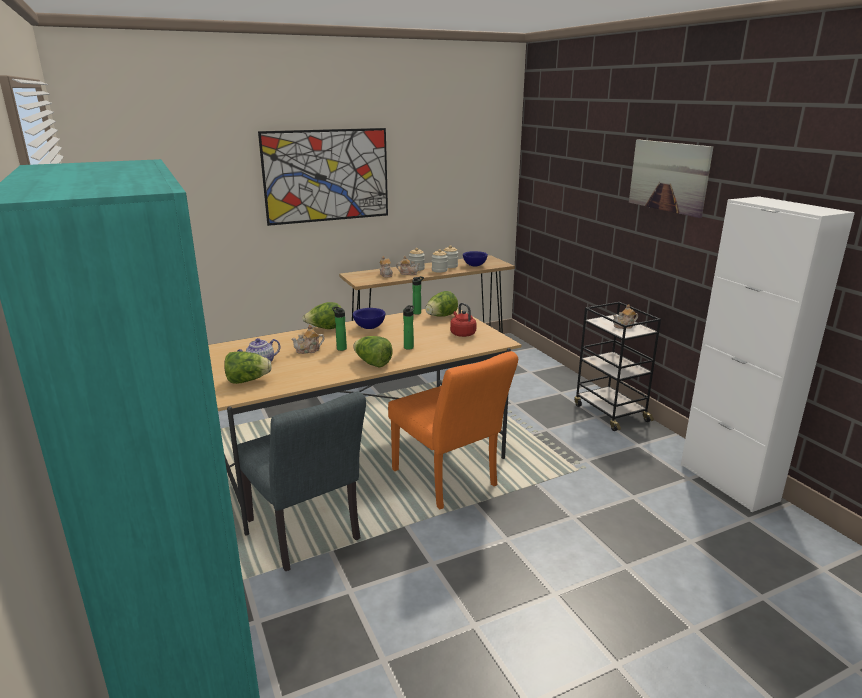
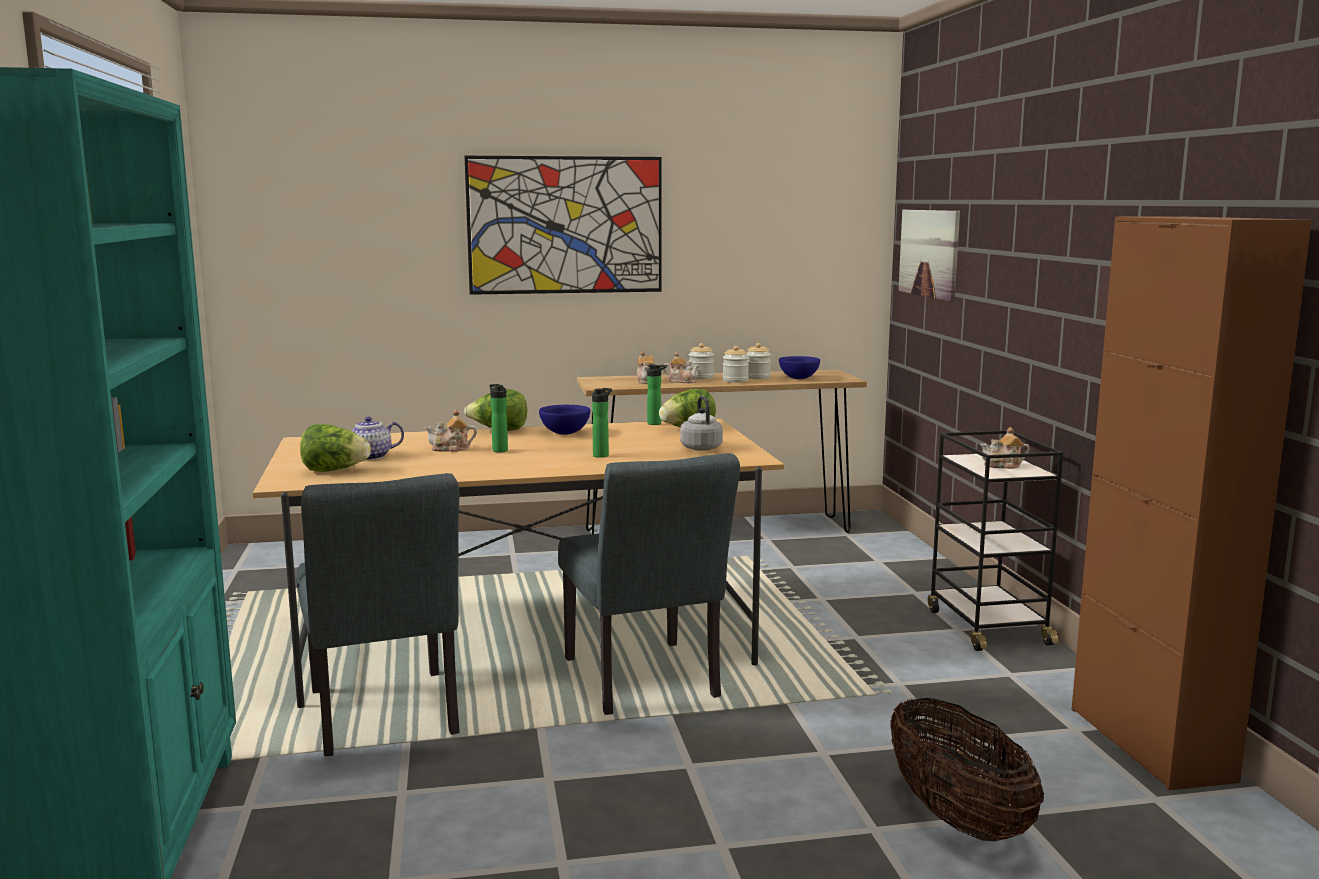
camera: 15 degrees right, 10 degrees down
lettuce [353,336,393,368] -> none
orange chair [388,351,518,510] -> grey chair [558,453,740,715]
red kettle [450,303,477,337] -> grey kettle [680,396,723,451]
picture [629,139,713,218] -> picture moved to [898,210,960,302]
white cabinet [681,196,855,512] -> brown cabinet [1071,216,1312,790]
none -> basket [890,698,1044,842]

